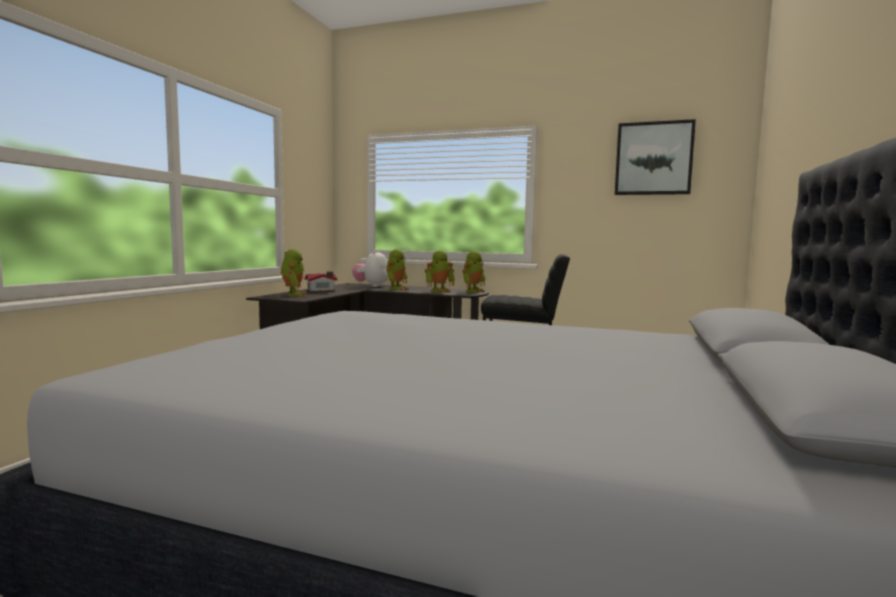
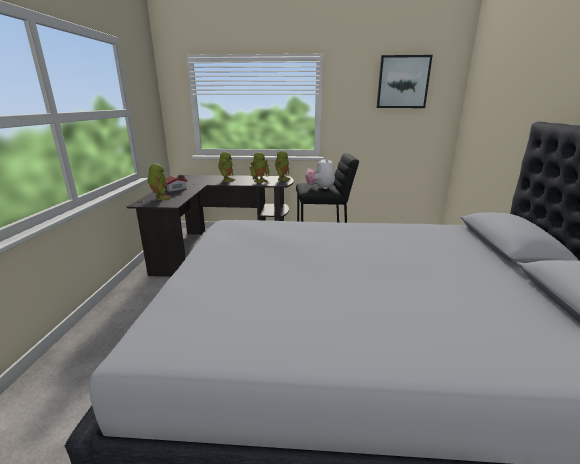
camera: 15 degrees left, 15 degrees up
plush toy [352,251,388,287] -> plush toy moved to [306,157,335,189]

